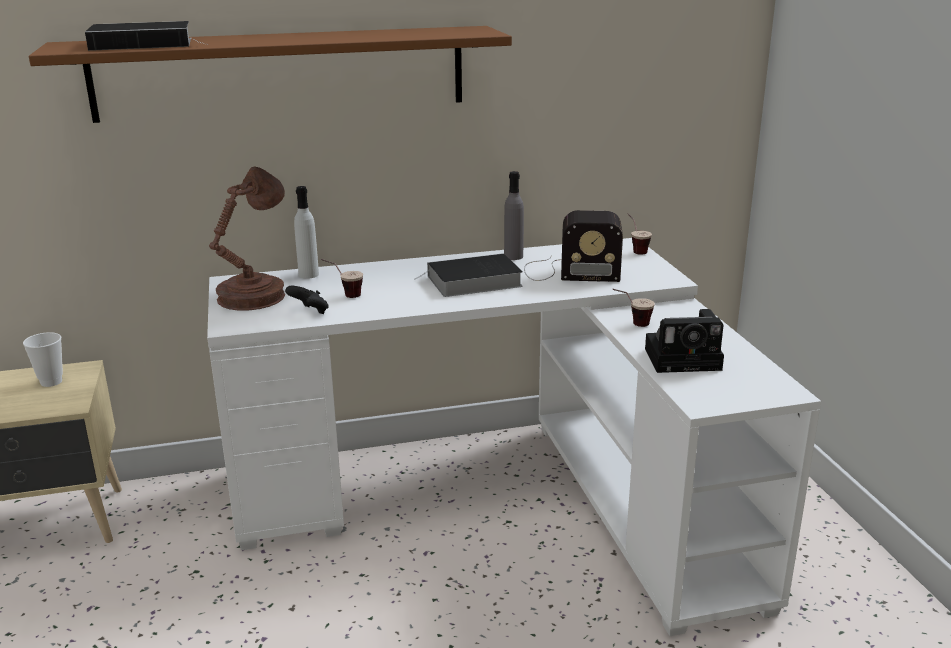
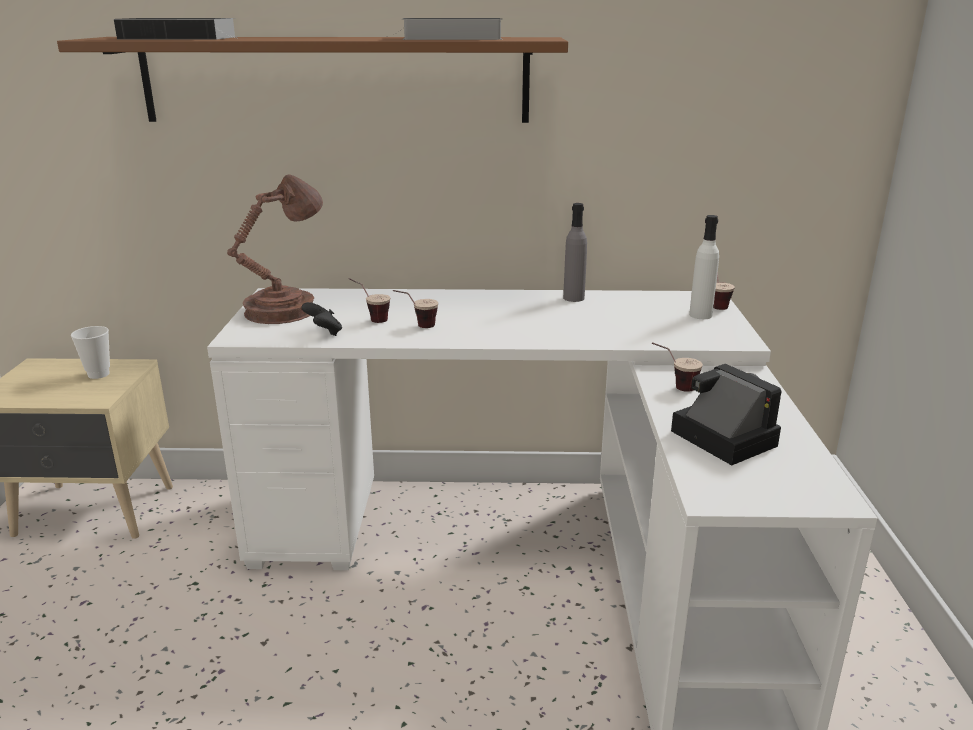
camera: 15 degrees right, 0 degrees up
white bottle [294,186,319,279] -> white bottle moved to [689,215,719,319]
book [414,253,523,297] -> book moved to [387,18,503,40]
radio [524,210,623,282] -> none
camera [645,309,724,373] -> camera turned 135 degrees counterclockwise [671,364,782,465]
none -> cup [393,290,438,328]

